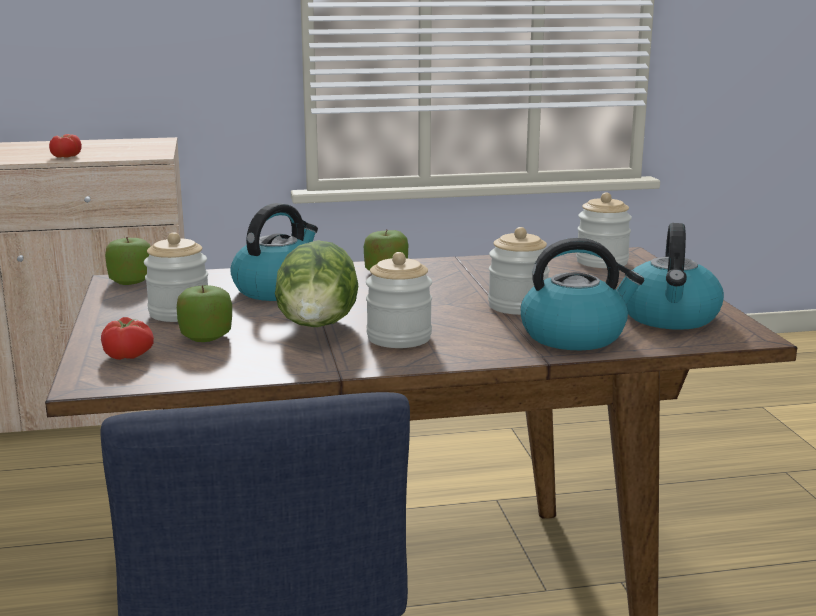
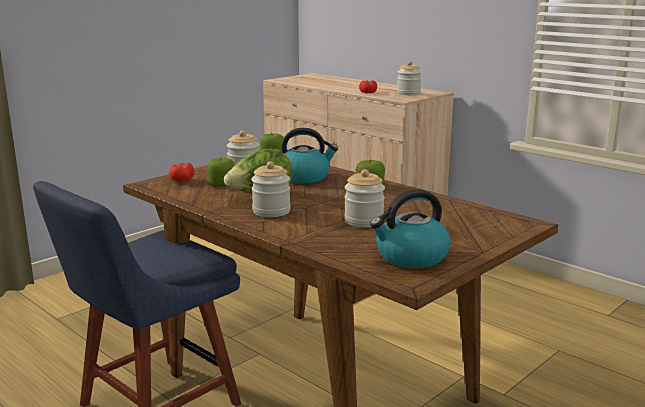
camera: 55 degrees right, 0 degrees up
kettle [521,238,644,350] -> none
jar [576,192,632,268] -> jar moved to [397,61,422,95]

